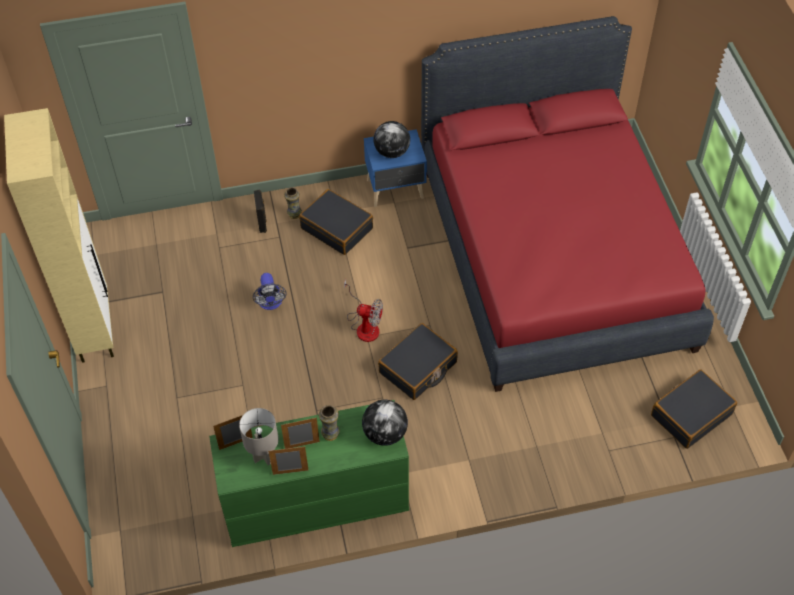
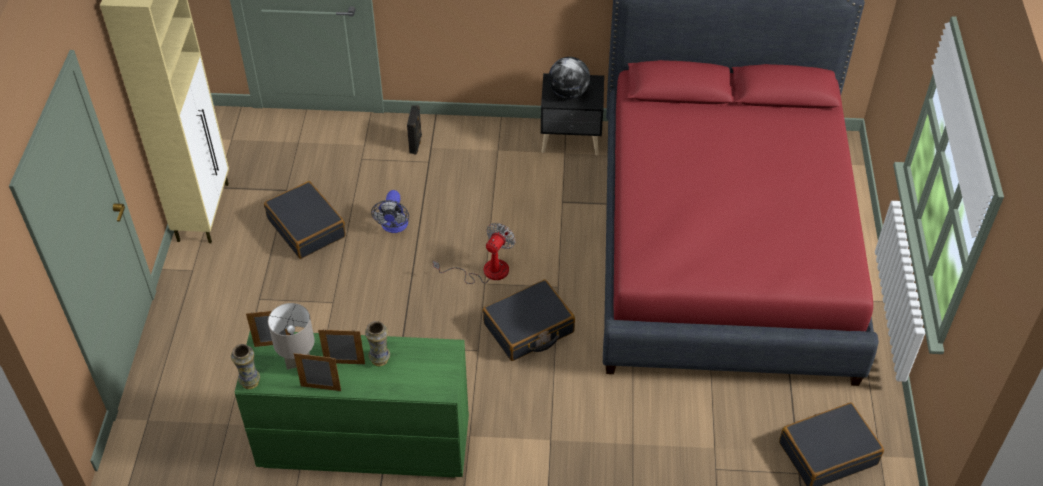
camera: 15 degrees right, 5 degrees down
vase [284,187,302,219] -> vase moved to [231,344,260,389]
black suitcase [299,189,373,255] -> black suitcase moved to [264,181,346,259]
fan [344,279,383,342] -> fan turned 90 degrees counterclockwise [433,223,515,284]
globe [362,400,408,446] -> none
blue nightstand [364,129,427,207] -> black nightstand [541,73,604,155]

